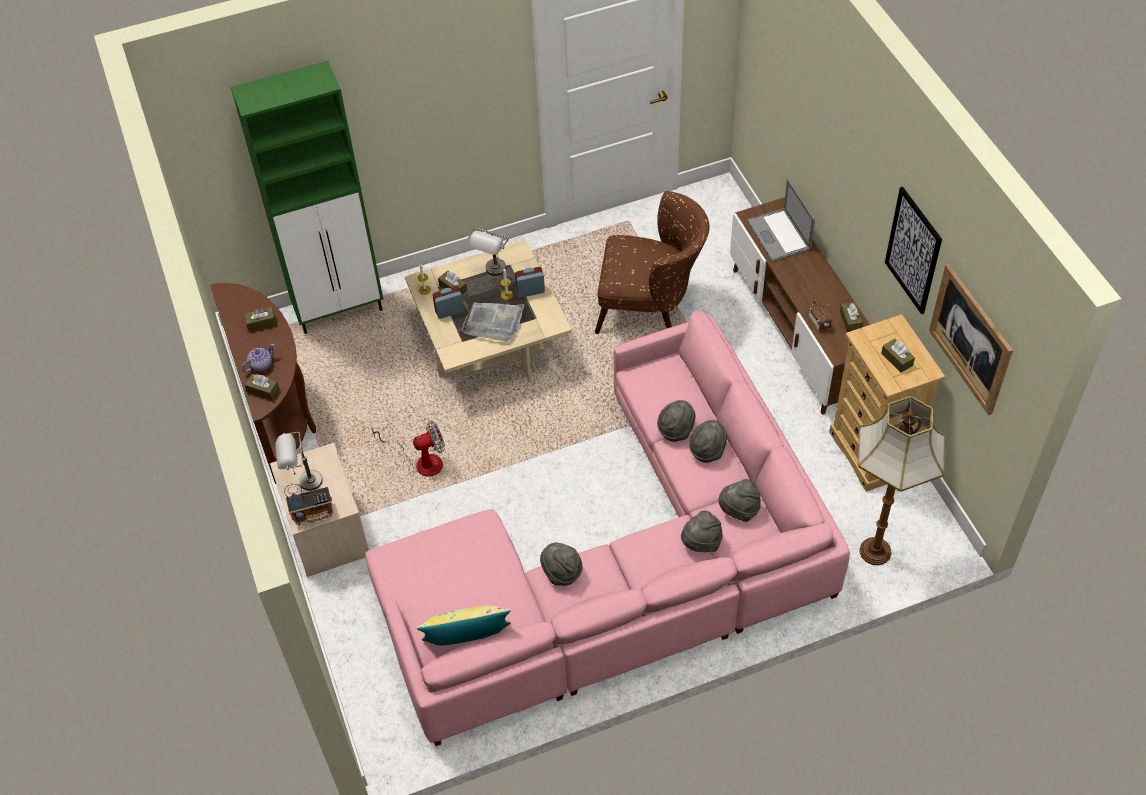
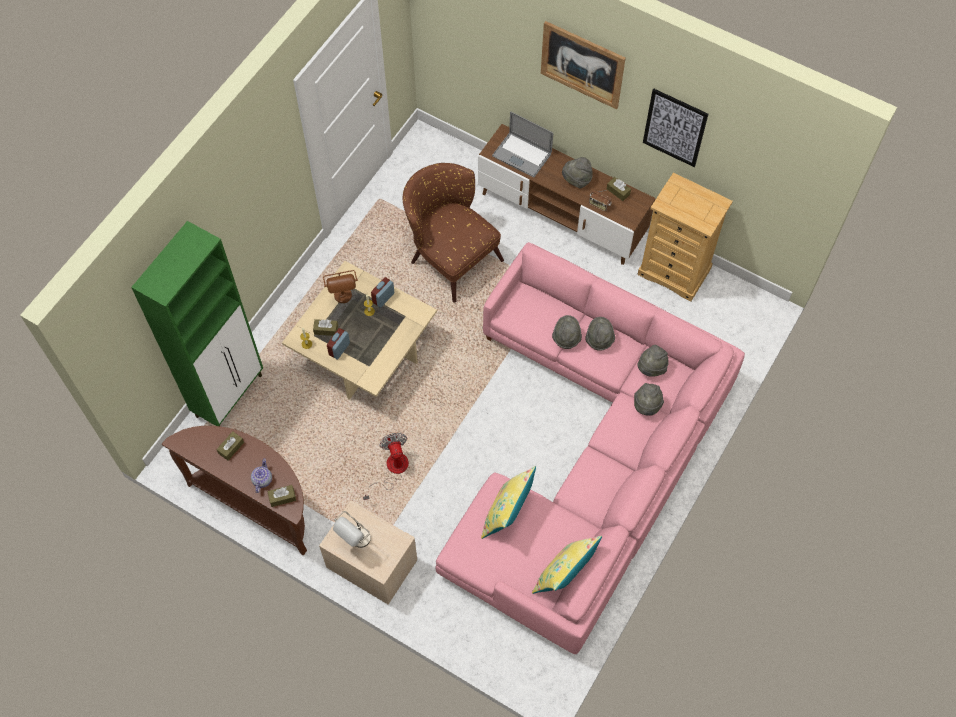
camera: 40 degrees left, 10 degrees up
radio [284,484,333,525] -> none
fan [372,421,445,477] -> fan turned 45 degrees counterclockwise [363,433,409,500]
grey tray [461,302,525,341] -> none
grey table lamp [468,228,509,276] -> brown table lamp [323,270,358,303]
grey hat [540,543,583,586] -> grey hat moved to [562,157,593,189]
brown armchair [595,191,710,334] -> brown armchair turned 105 degrees counterclockwise [403,163,504,303]
floor lamp [858,396,945,565] -> none
brown tissue box [881,339,915,373] -> none
picture [929,264,1013,415] -> picture moved to [541,21,626,109]
none -> yellow pillow [481,466,536,539]

